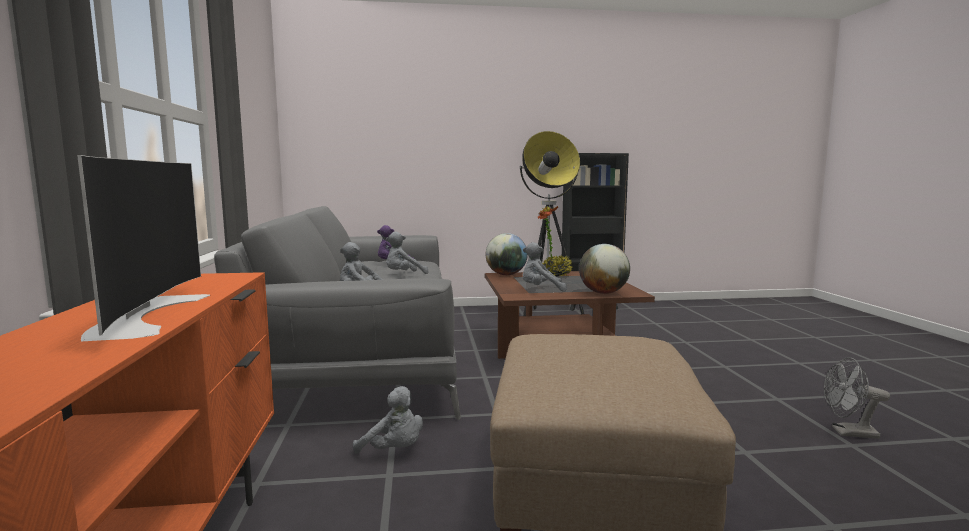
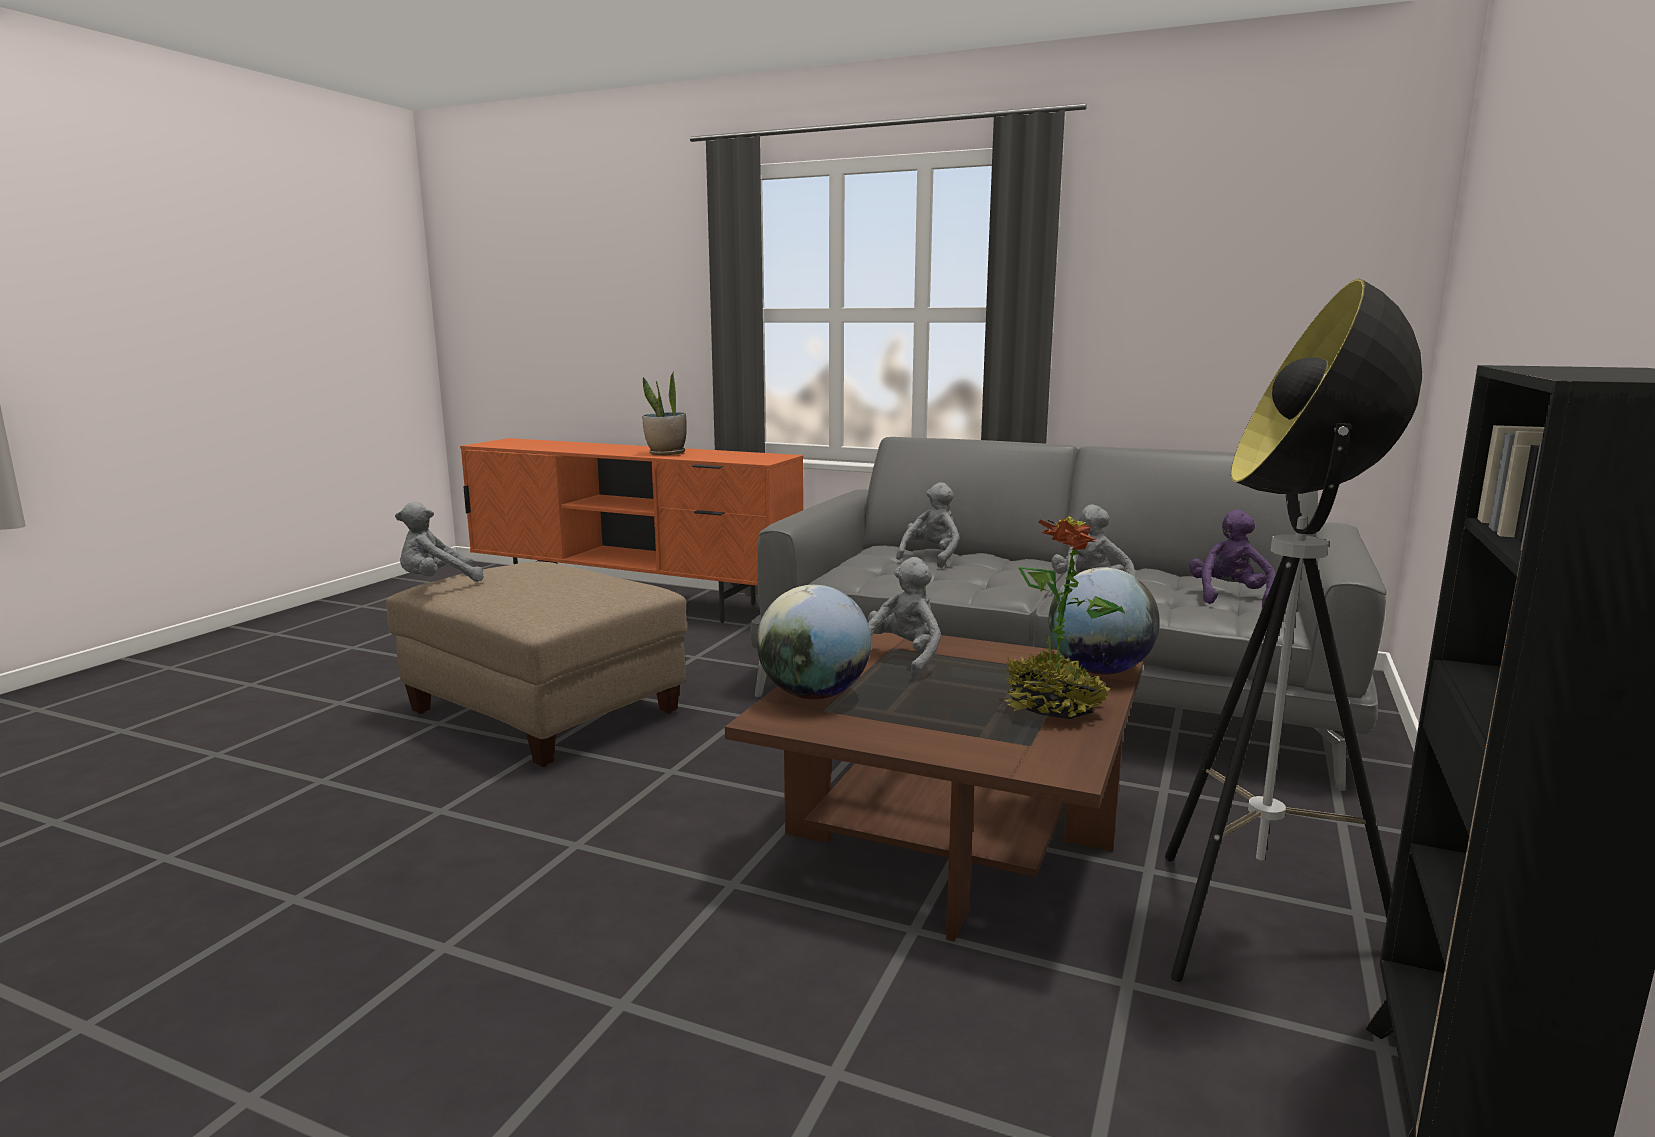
camera: 120 degrees right, 5 degrees up
television [77,155,210,341] -> potted plant [642,372,687,455]
grey plush toy [353,386,423,453] -> grey plush toy moved to [395,502,484,582]
grey fan [824,357,890,439] -> none

